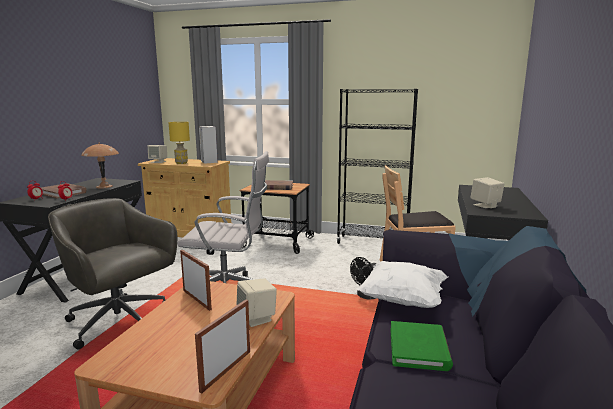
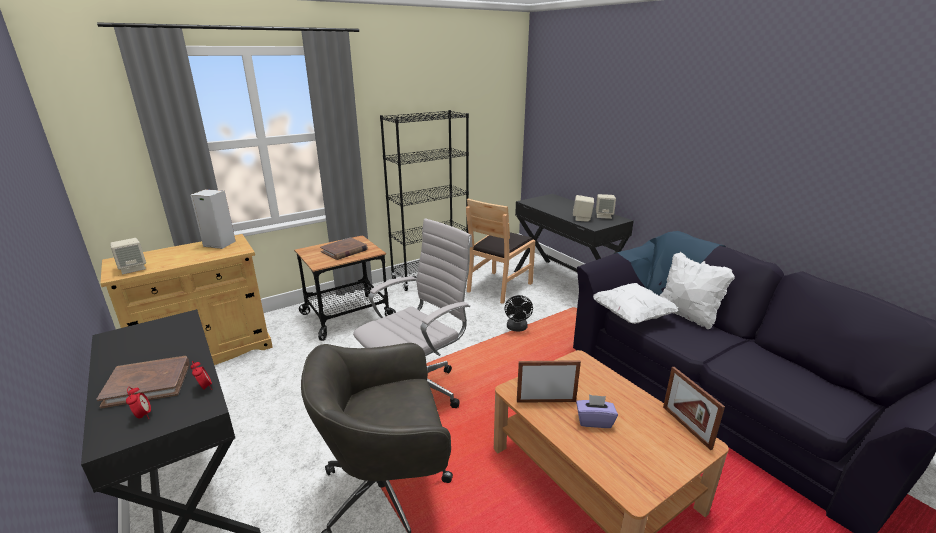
camera: 50 degrees left, 10 degrees up
brown table lamp [81,142,119,188] -> none
yellow table lamp [169,122,190,164] -> none
beige speaker [236,279,277,327] -> beige speaker moved to [596,194,616,219]
green book [391,321,453,371] -> none
none -> purple tissue box [576,395,618,428]
none -> white pillow [659,252,735,329]

